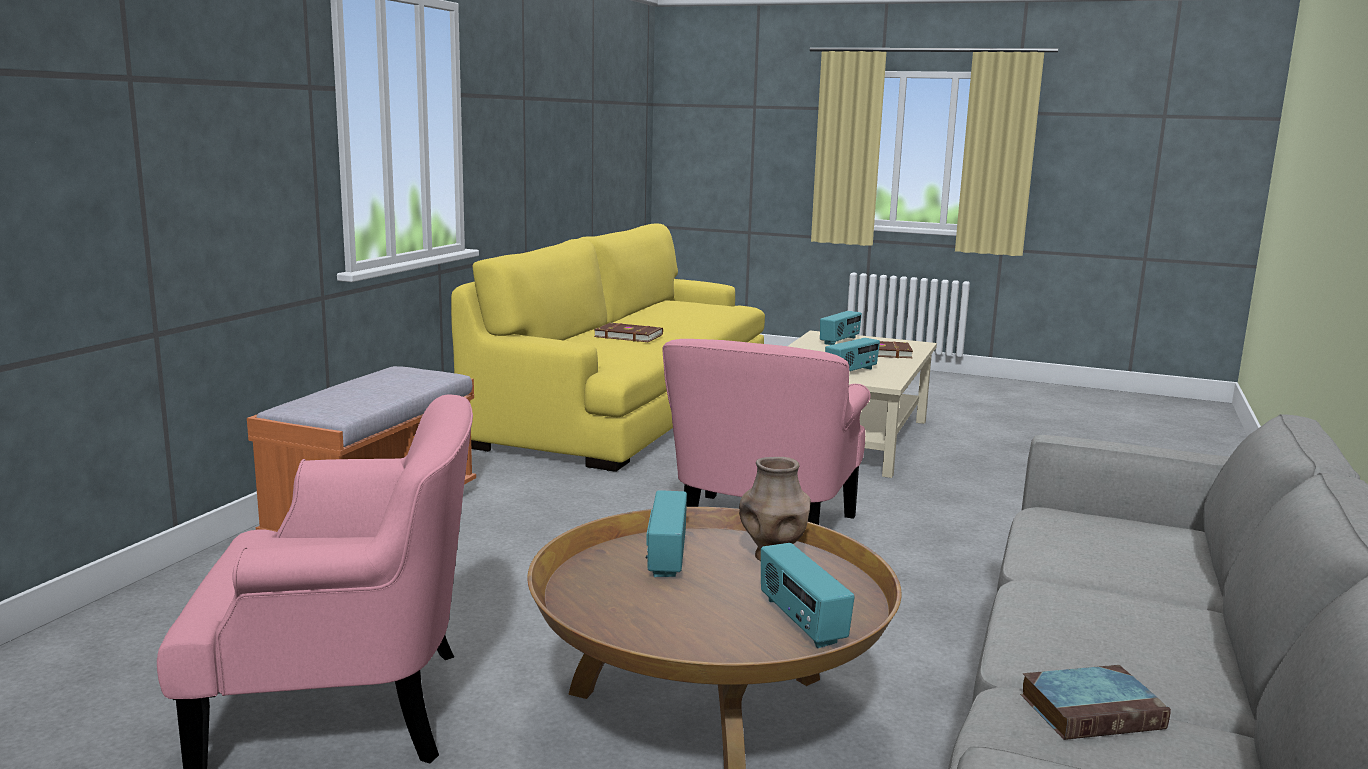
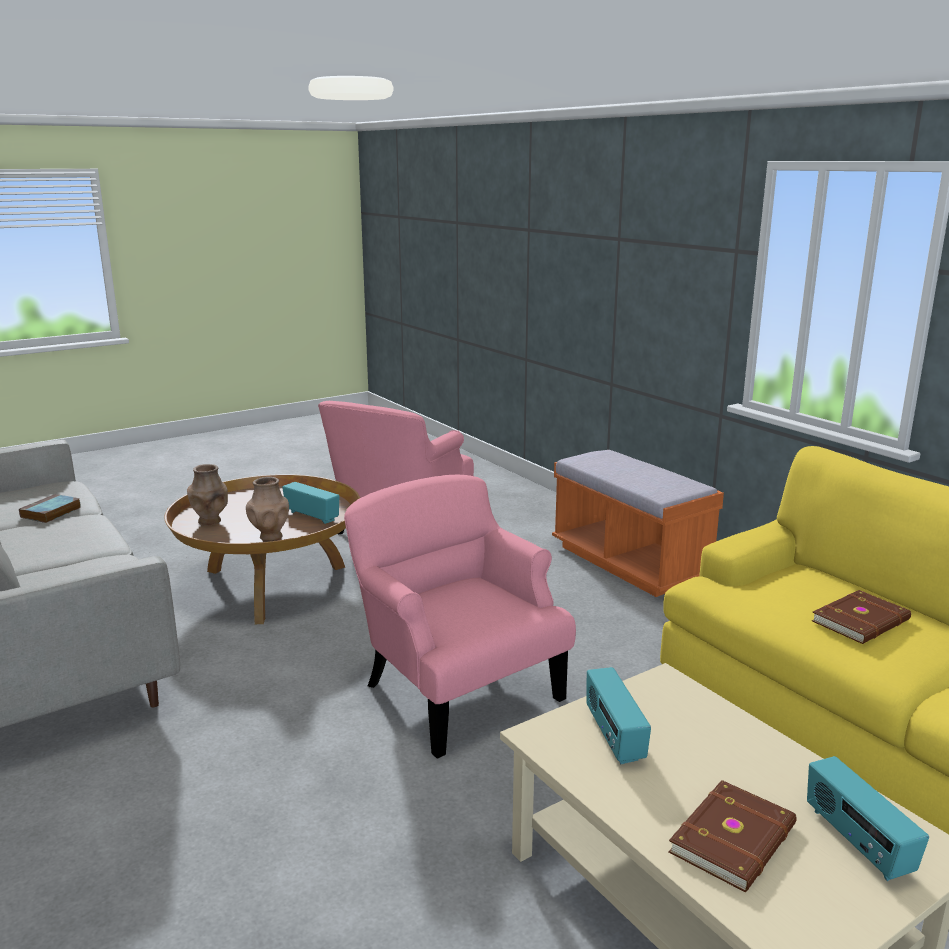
camera: 125 degrees right, 5 degrees up
radio [761,543,855,648] -> brown vase [187,464,228,526]

